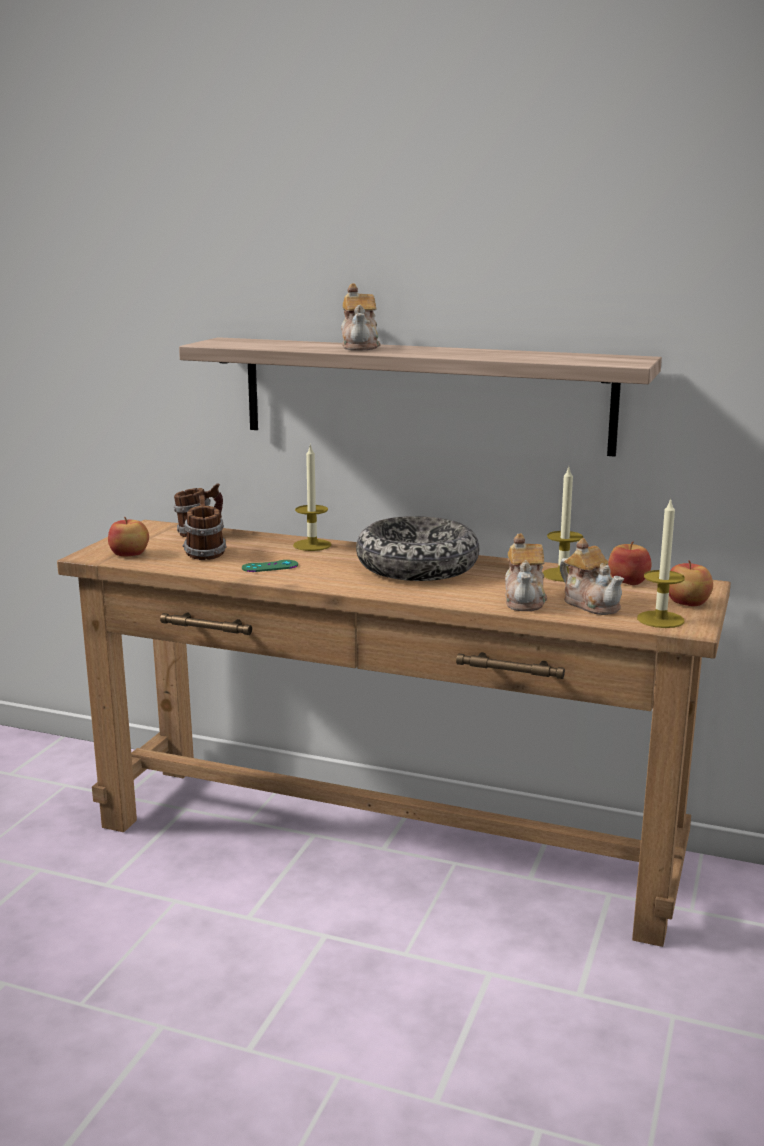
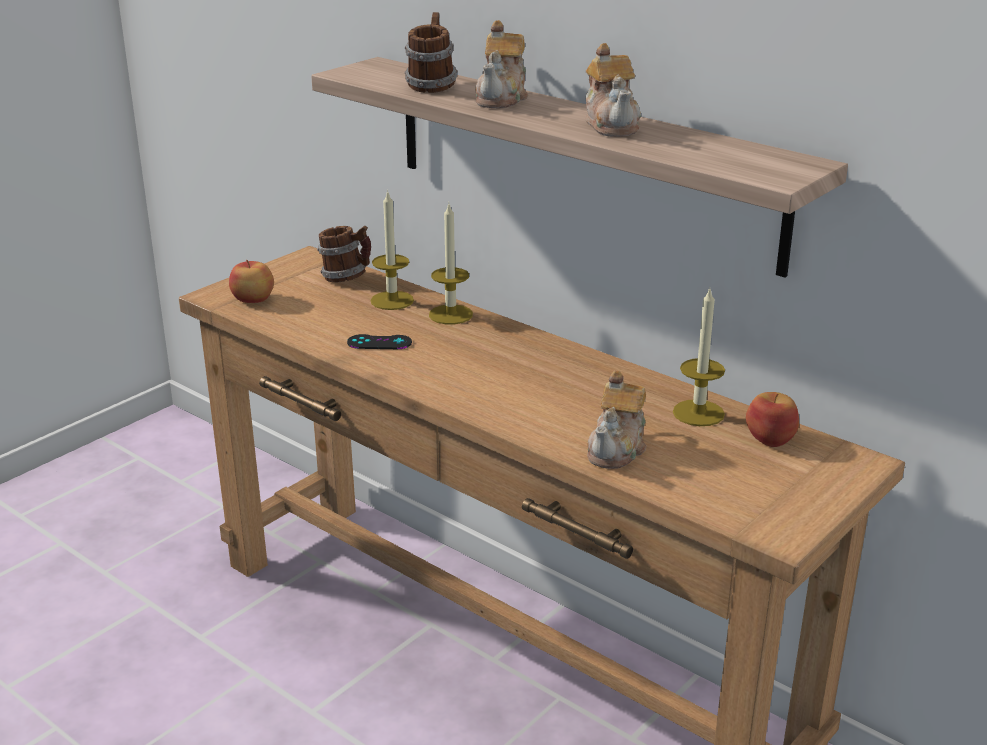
camera: 20 degrees right, 10 degrees up
mug [182,495,226,560] -> mug moved to [404,12,458,93]
green game controller [242,560,298,572] -> black game controller [347,334,412,349]
bowl [356,516,479,581] -> none
teapot [560,538,624,615] -> teapot moved to [585,43,641,137]
candle [637,498,685,628] -> candle moved to [371,190,414,310]
apple [669,560,713,606] -> none

